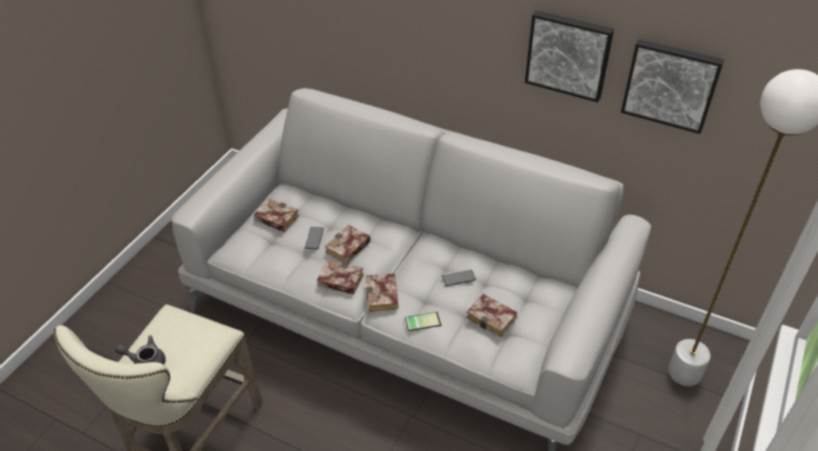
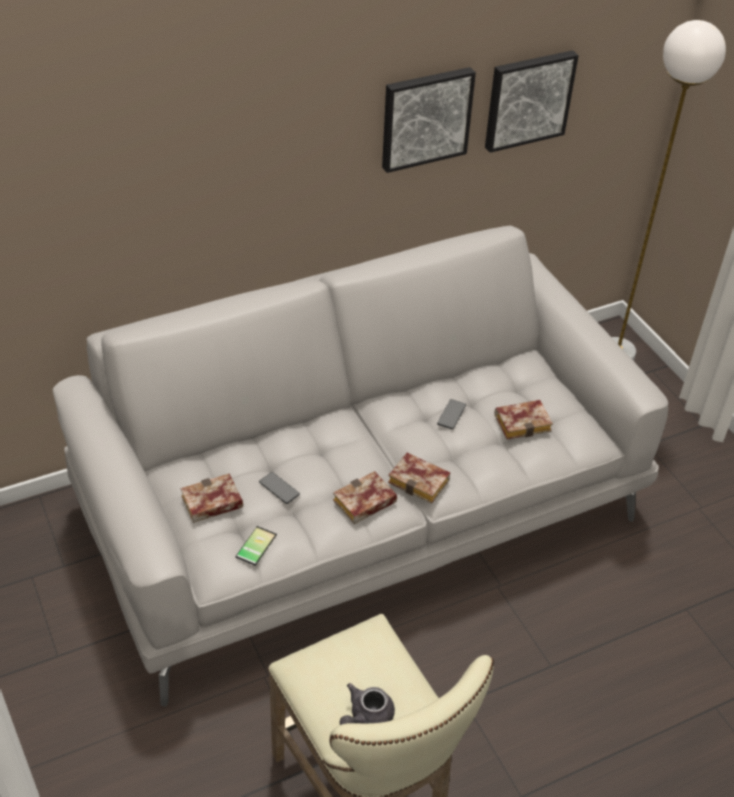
camera: 55 degrees left, 0 degrees up
book [325,225,371,263] -> none
phone [405,312,441,331] -> phone moved to [235,526,277,566]

